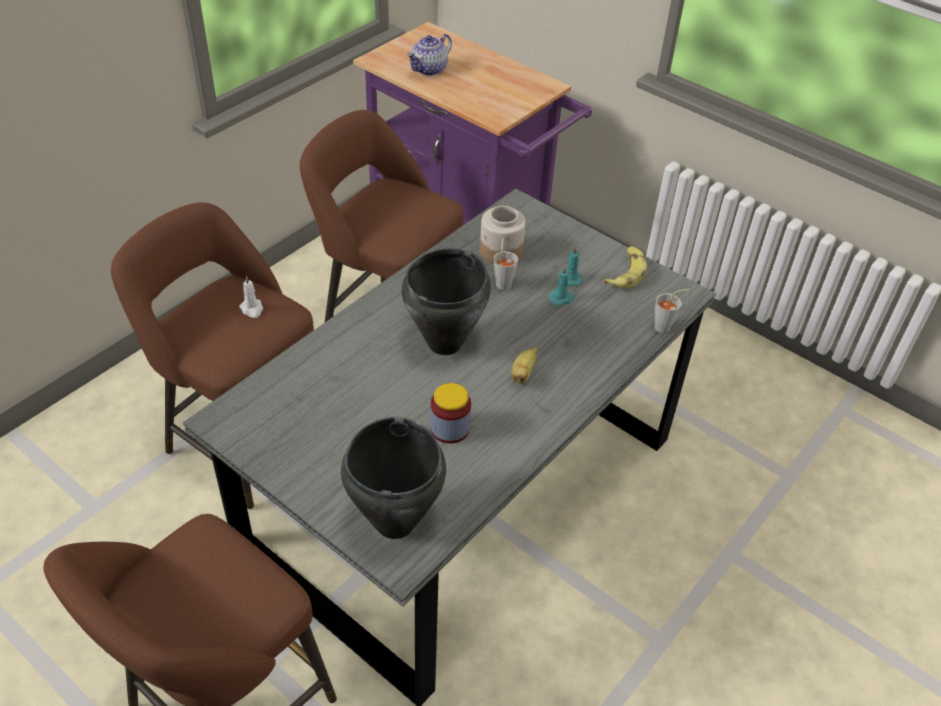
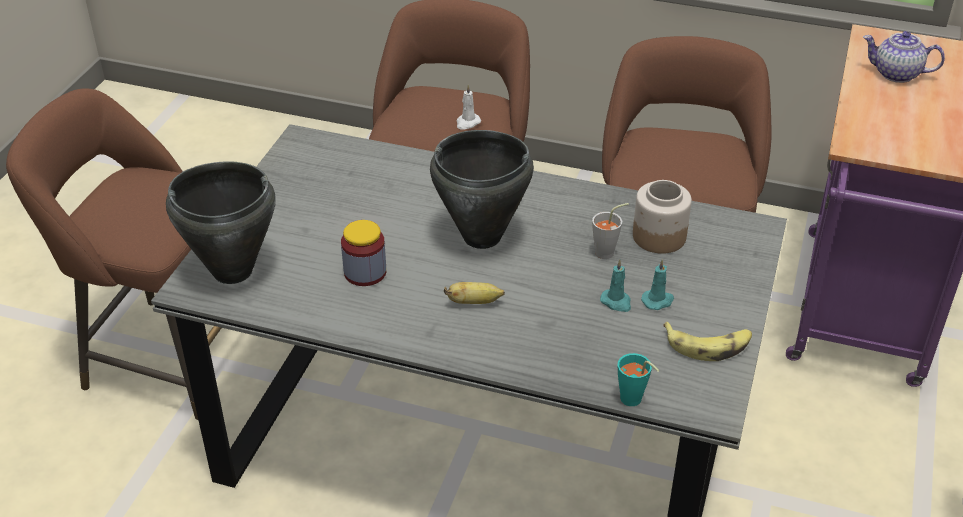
camera: 70 degrees right, 5 degrees down
grey cup [654,289,689,333] -> turquoise cup [618,353,659,406]

